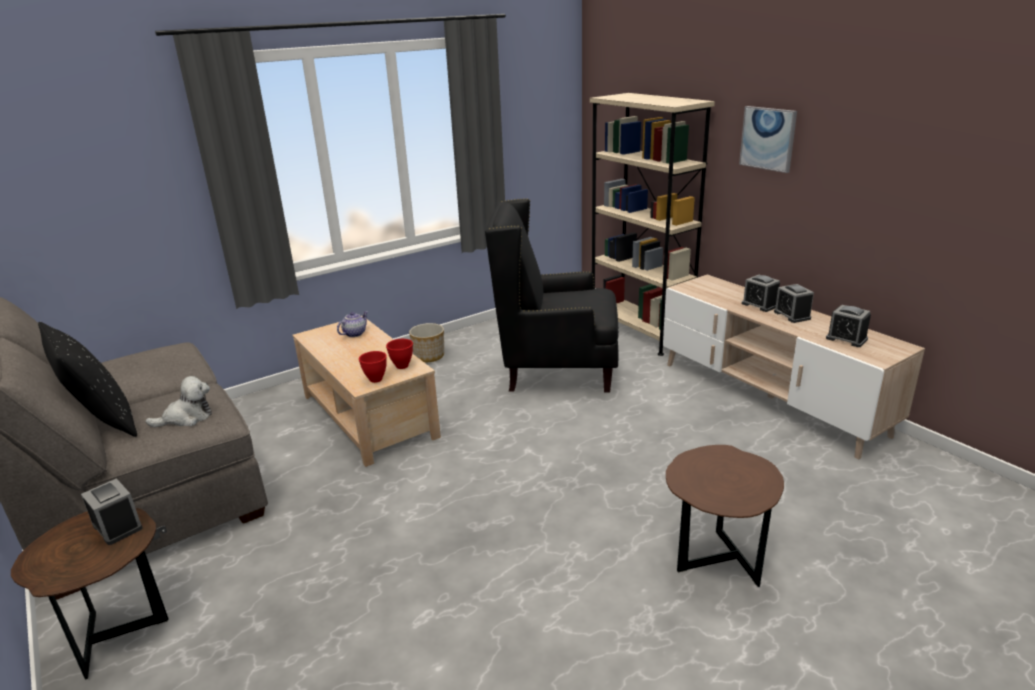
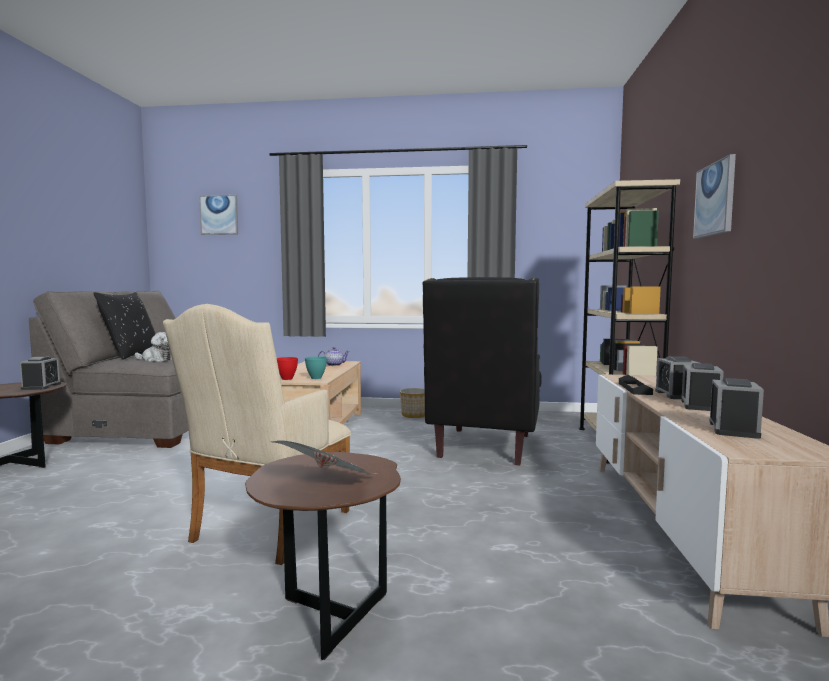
camera: 40 degrees right, 20 degrees down
red bowl [386,339,413,369] -> turquoise bowl [305,356,327,379]
black armchair [485,199,619,393] -> black armchair turned 120 degrees counterclockwise [423,277,542,466]
alarm clock [826,305,871,347] -> alarm clock turned 150 degrees counterclockwise [709,378,764,439]
none -> beige armchair [163,304,351,565]
none -> picture [199,195,238,235]
none -> newspaper [272,440,375,474]
none -> black tray [619,375,653,395]

